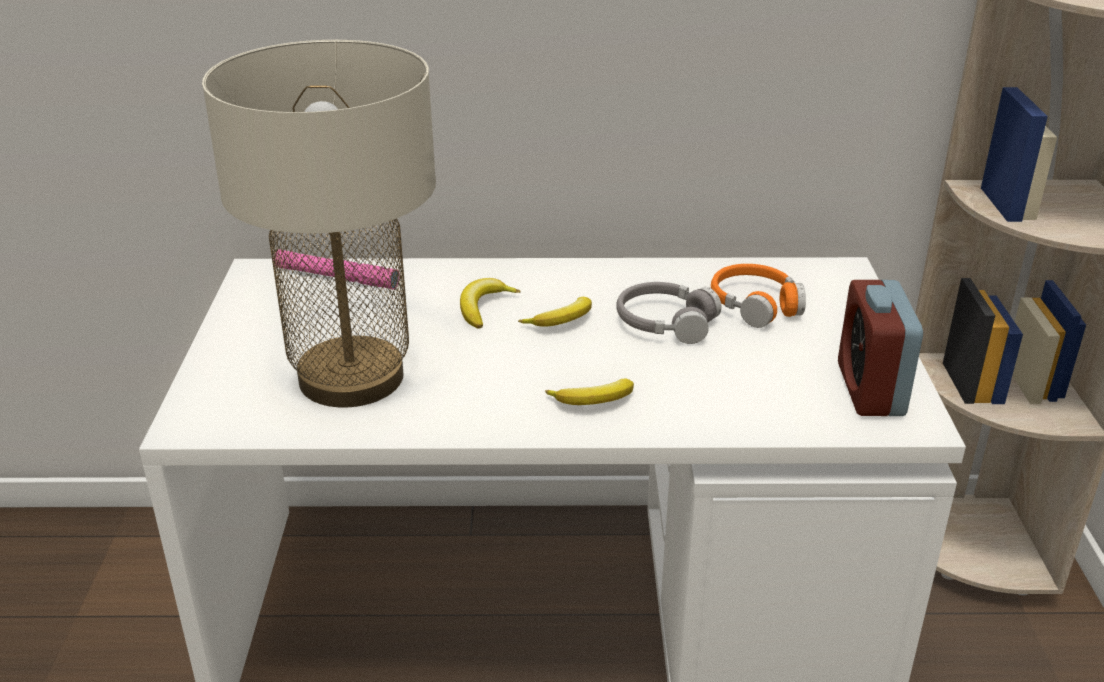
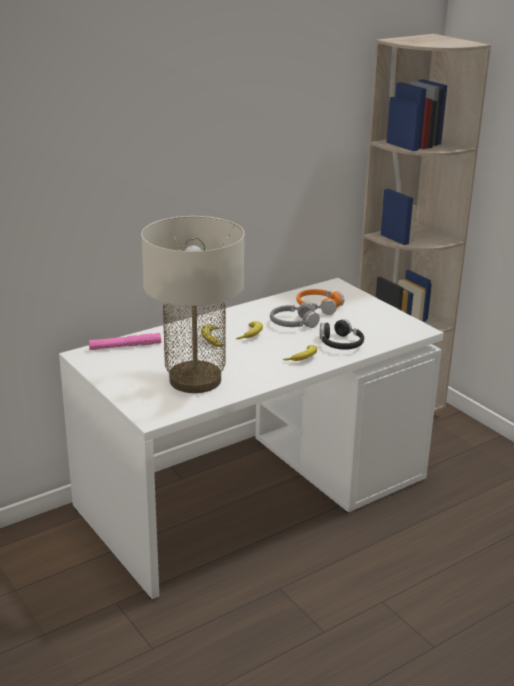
camera: 35 degrees left, 5 degrees down
alarm clock [838,280,923,416] -> none
none -> black headphones [320,319,364,350]

